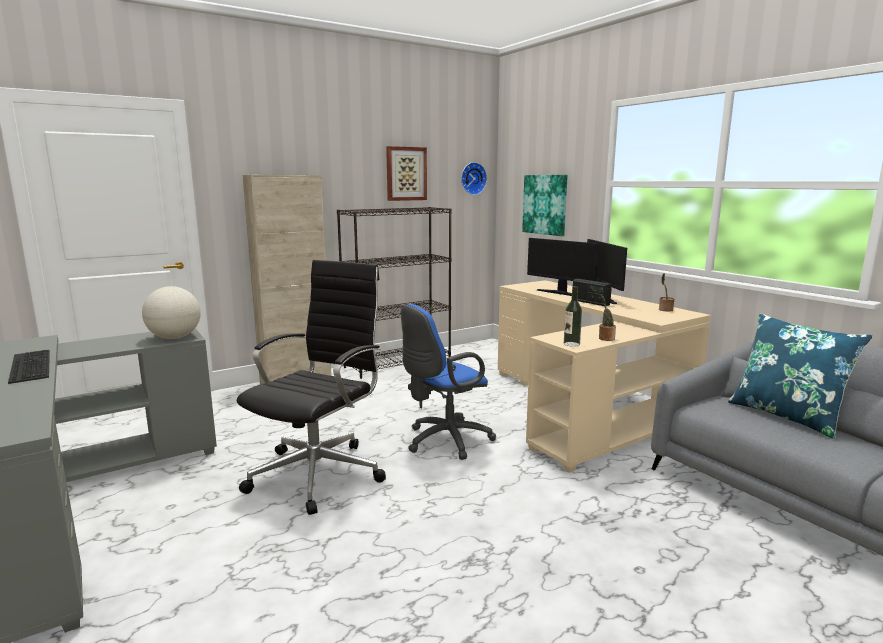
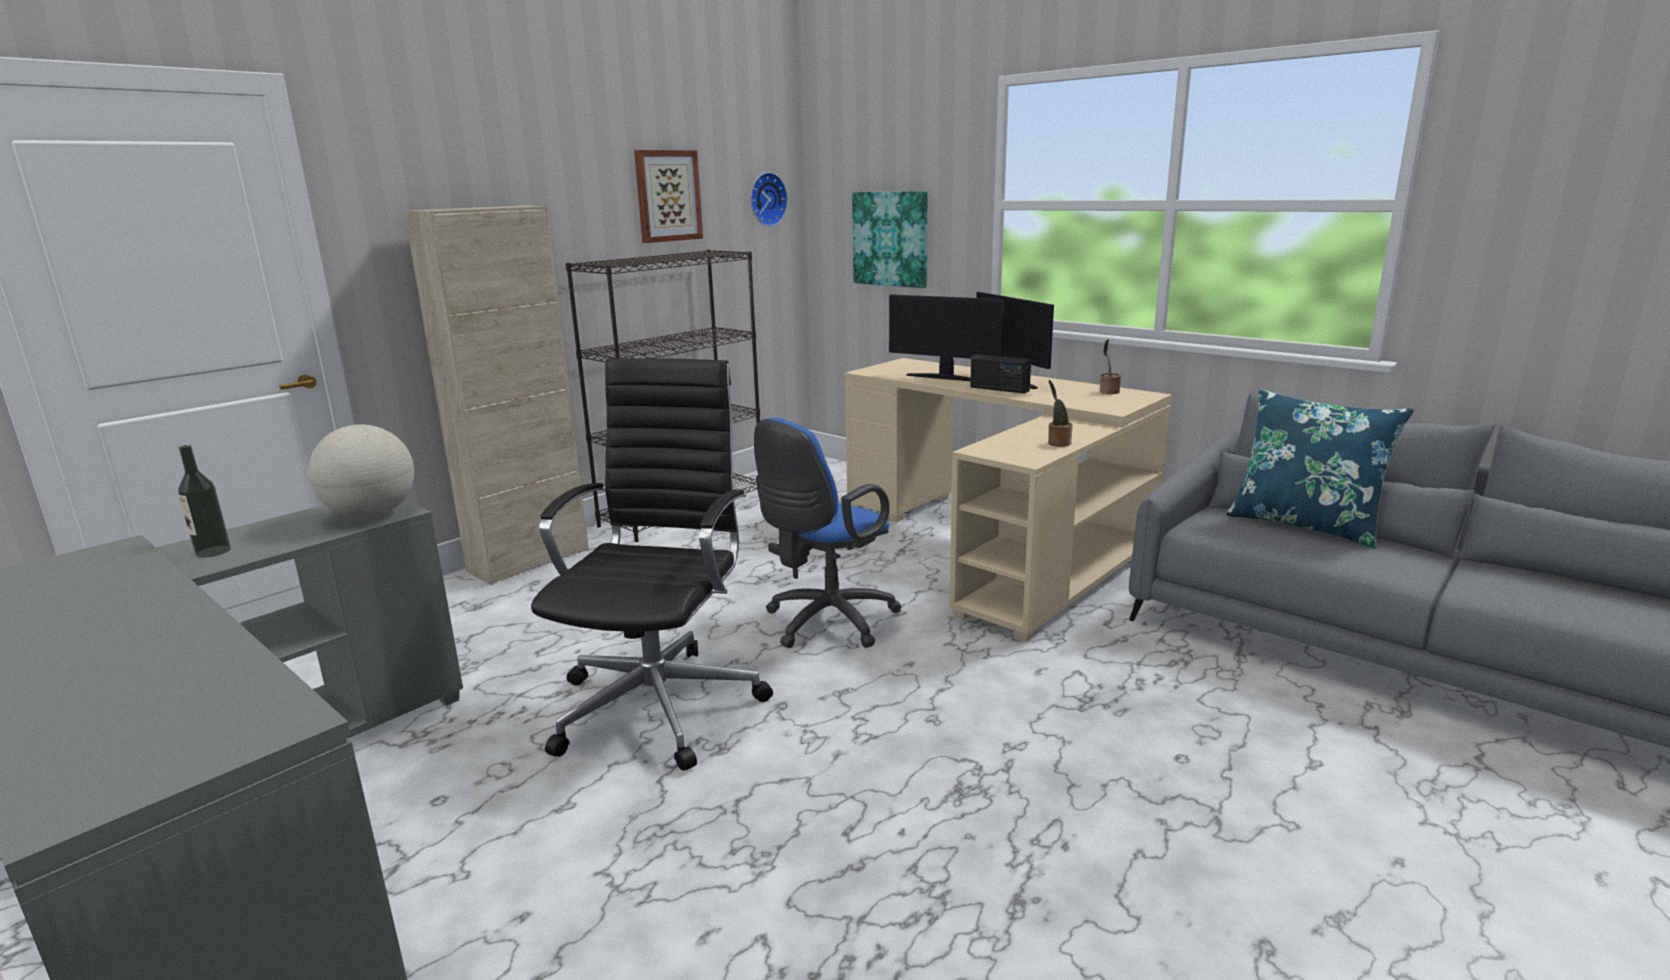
camera: 15 degrees left, 5 degrees up
keyboard [8,350,50,384] -> none
bottle [564,286,582,347] -> bottle moved to [178,445,231,558]

